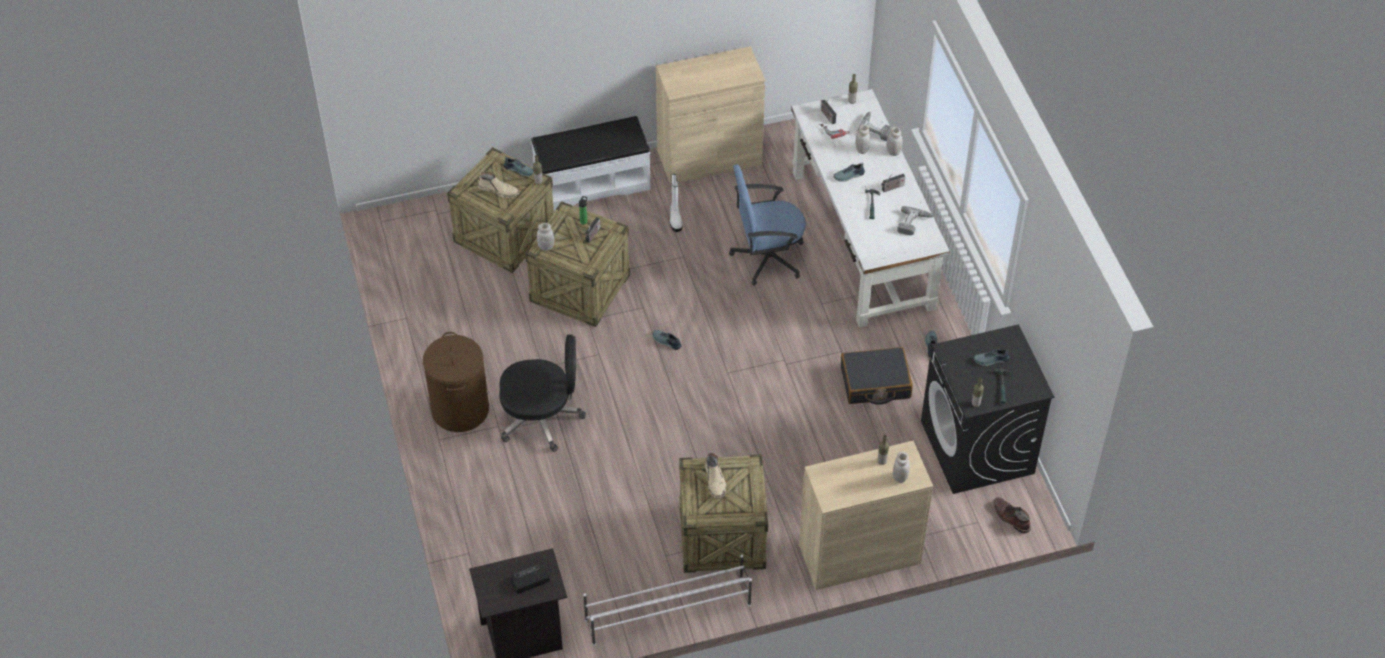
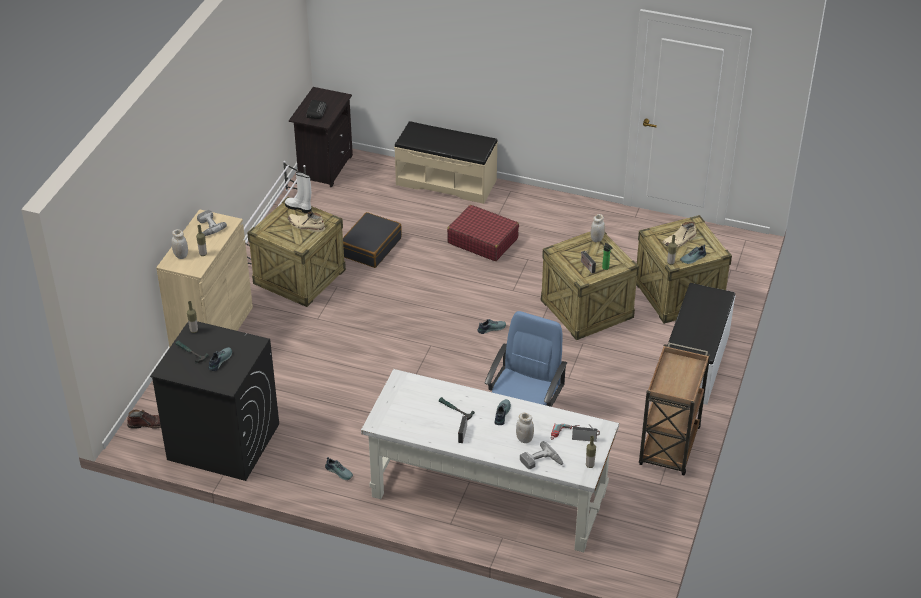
camera: 125 degrees right, 10 degrees down
brown laundry basket [423,332,489,432] -> none
black office chair [499,334,586,452] -> red suitcase [447,205,519,261]
beige cabinet [656,46,765,184] -> brown cart [639,343,710,476]
white boot [670,174,683,232] -> white boot moved to [285,172,312,213]
black suitcase [841,347,913,405] -> black suitcase moved to [343,212,402,268]
white jar [887,127,903,156] -> none
power drill [897,206,933,235] -> power drill moved to [197,210,227,236]
none -> beige bench [394,121,498,204]

